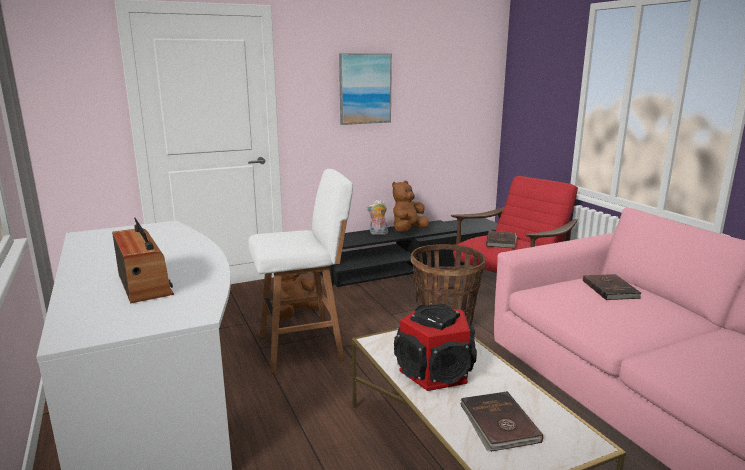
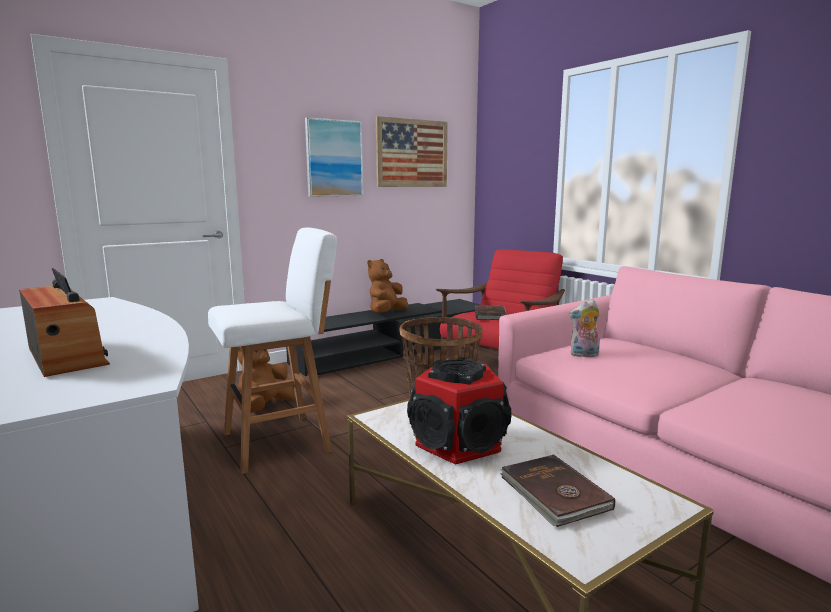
camera: 10 degrees left, 5 degrees down
plush toy [367,200,388,235] -> plush toy moved to [569,299,600,357]
brown book [583,274,642,300] -> none
none -> picture [376,116,448,187]

